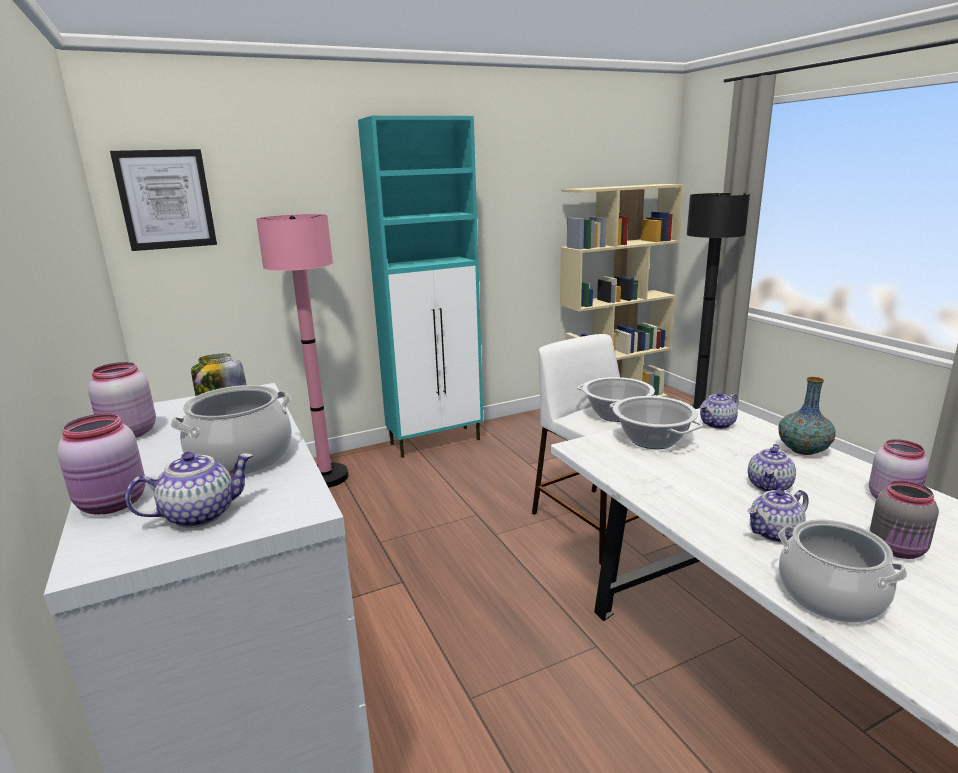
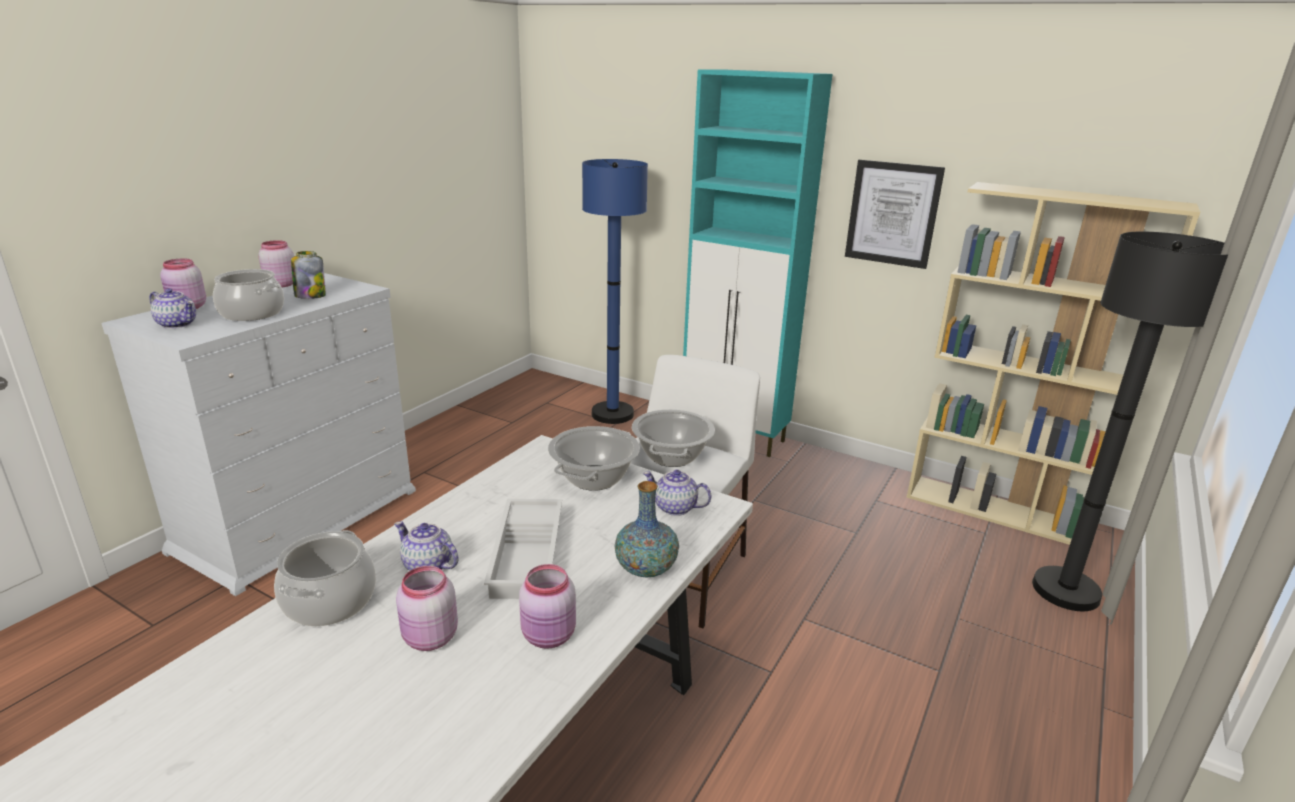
camera: 55 degrees right, 5 degrees up
picture [110,149,217,251] -> picture moved to [845,160,945,269]
pink floor lamp [256,214,349,488] -> blue floor lamp [582,159,648,424]
teapot [748,444,796,492] -> white tray [484,499,562,599]
grey jar [870,480,939,559] -> pink jar [396,566,458,651]

